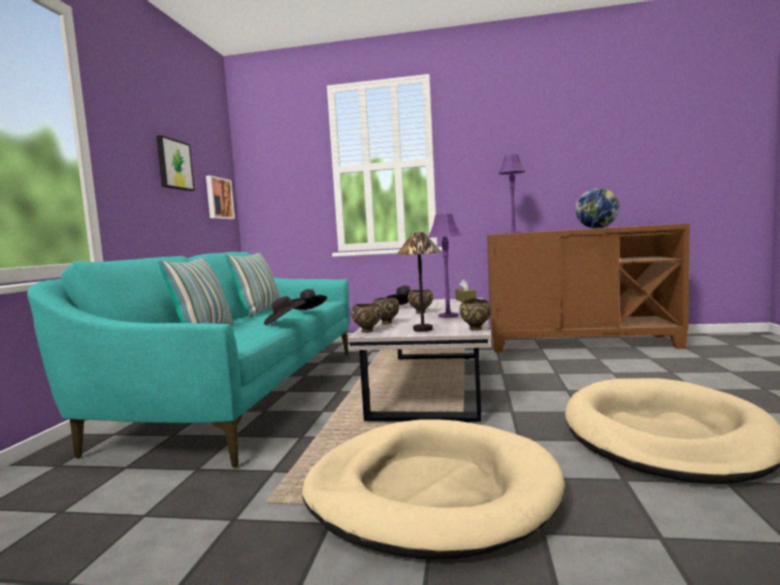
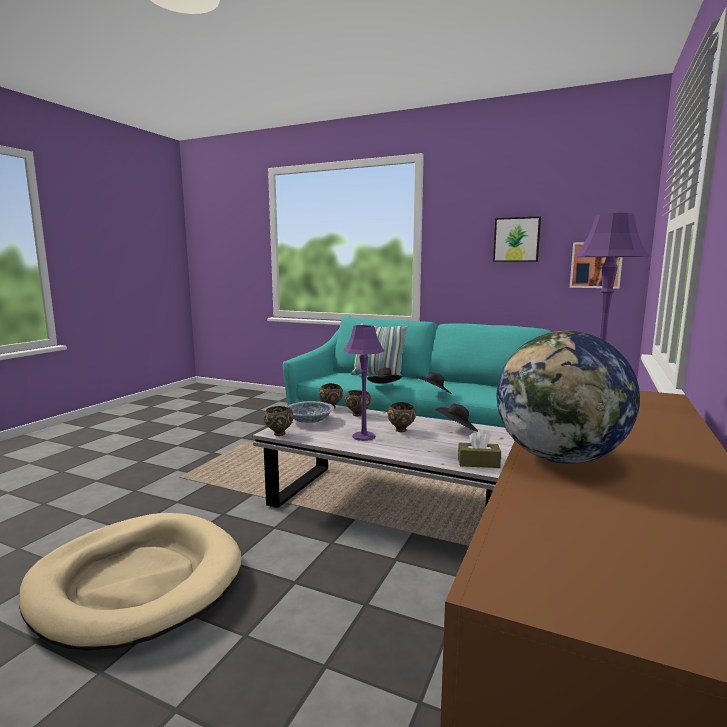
camera: 105 degrees right, 5 degrees up
pillow [225,252,280,318] -> none
beige dog bed [302,419,565,559] -> none
table lamp [397,232,441,332] -> bowl [286,401,334,423]

